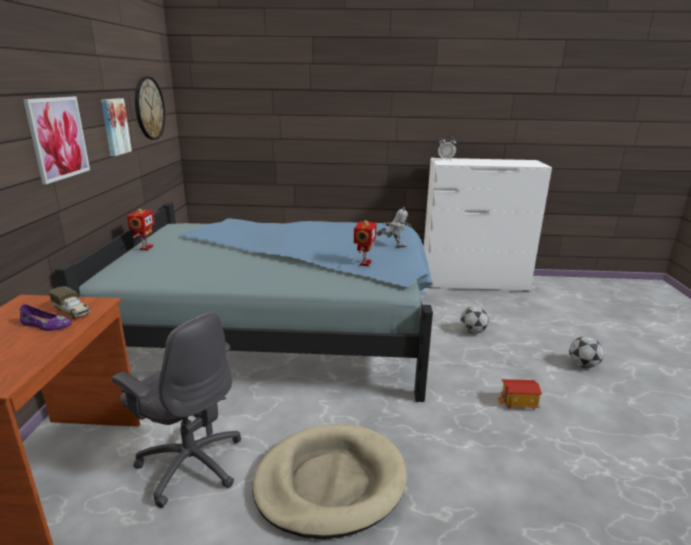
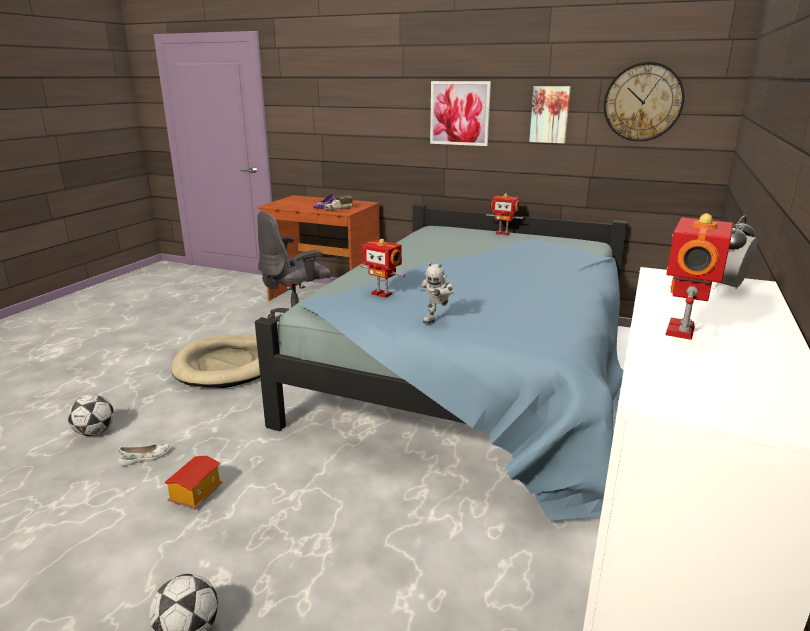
camera: 110 degrees right, 0 degrees up
football [460,306,489,334] -> football moved to [68,394,114,436]
none -> white shoe [118,444,171,466]
none -> toy robot [665,214,733,340]

